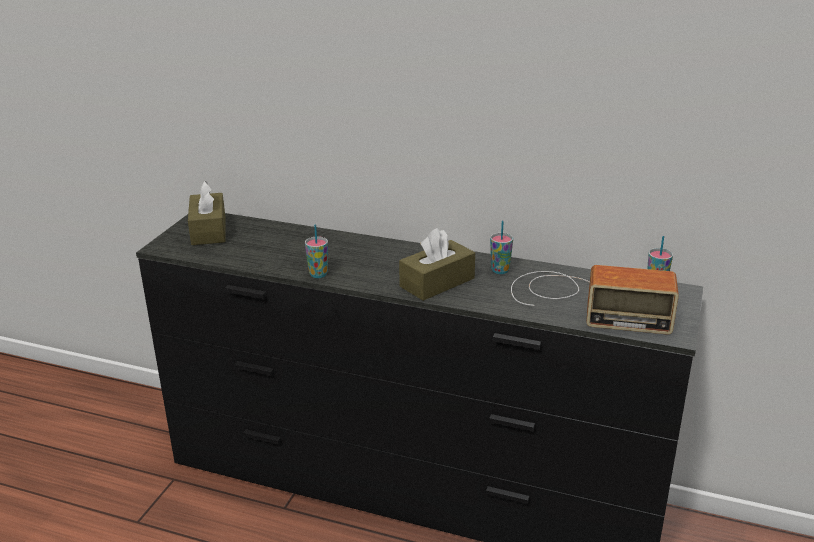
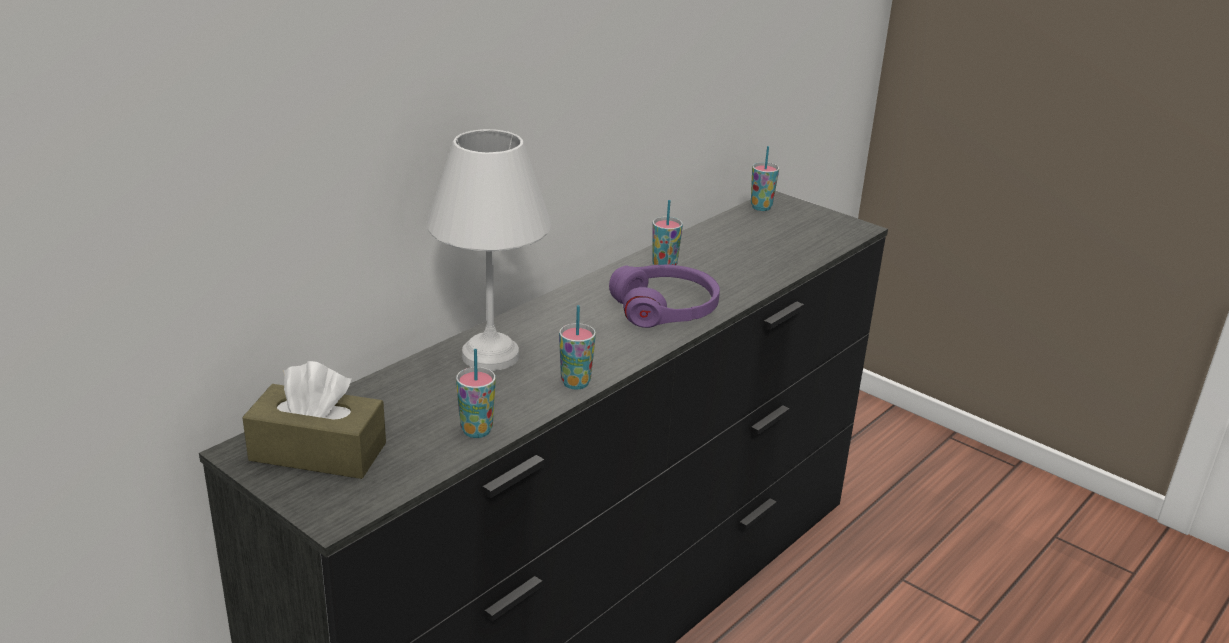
camera: 70 degrees left, 0 degrees up
brown tissue box [399,228,475,301] -> purple headphones [609,265,720,328]
radio [511,265,679,335] -> none
none -> white table lamp [427,129,551,371]
none -> cup [456,349,496,438]

